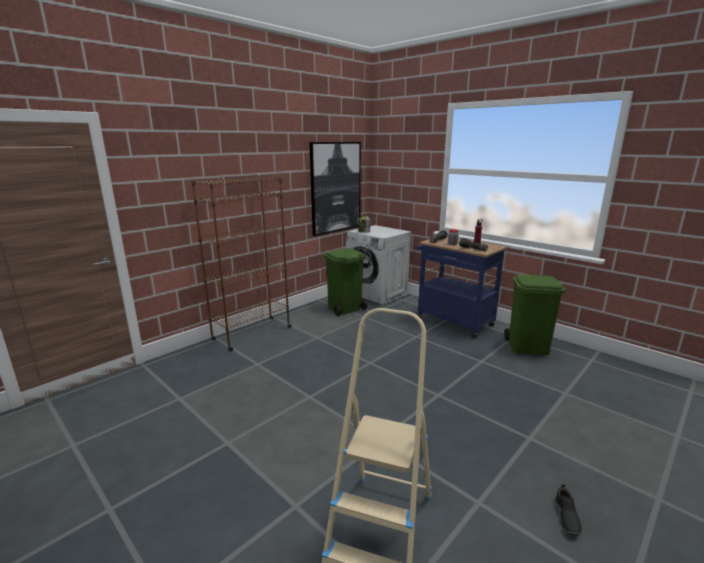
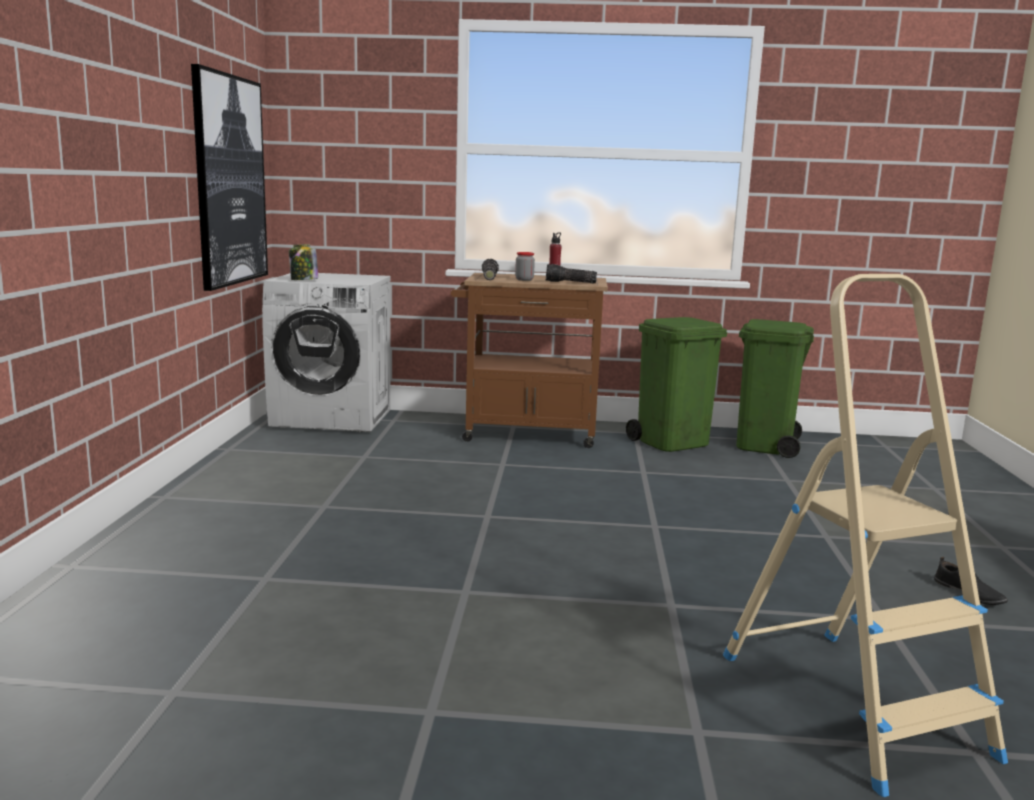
camera: 40 degrees left, 5 degrees down
brown bookcase [191,176,292,351] -> none
green trash can [324,248,367,316] -> green trash can moved to [736,319,814,458]
blue cart [415,236,507,339] -> brown cart [451,273,608,448]

